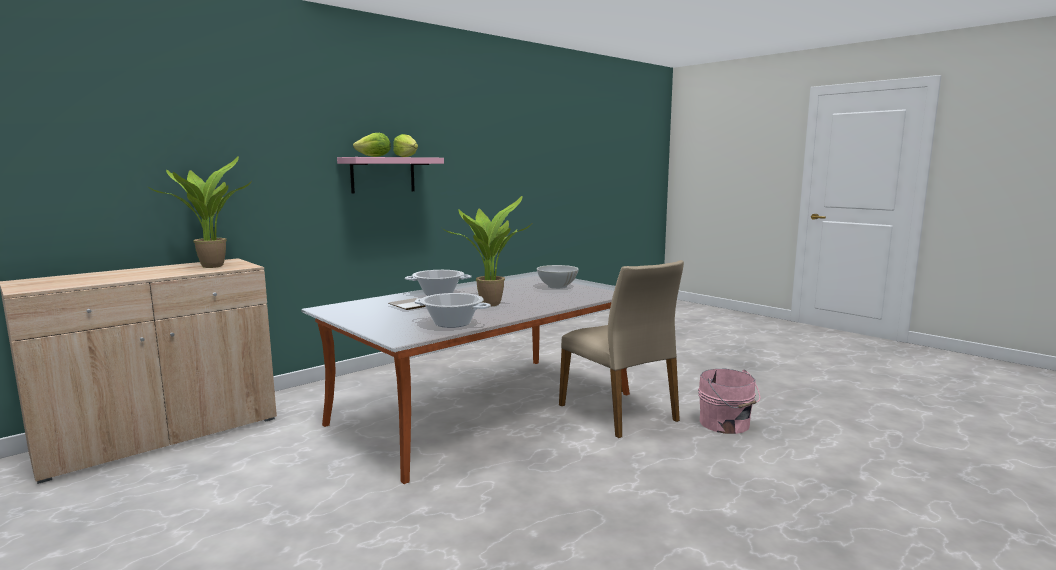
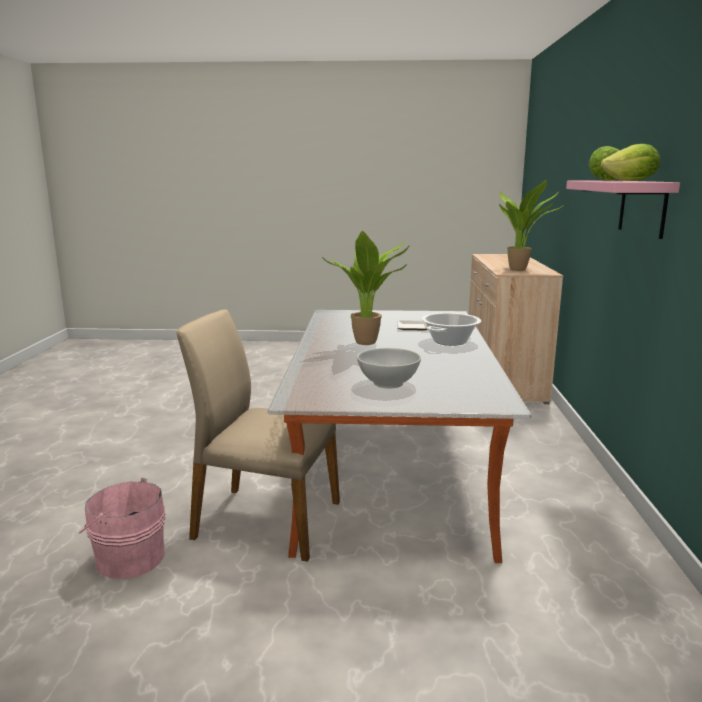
camera: 135 degrees right, 5 degrees up
cooking pot [414,293,491,328] -> none

